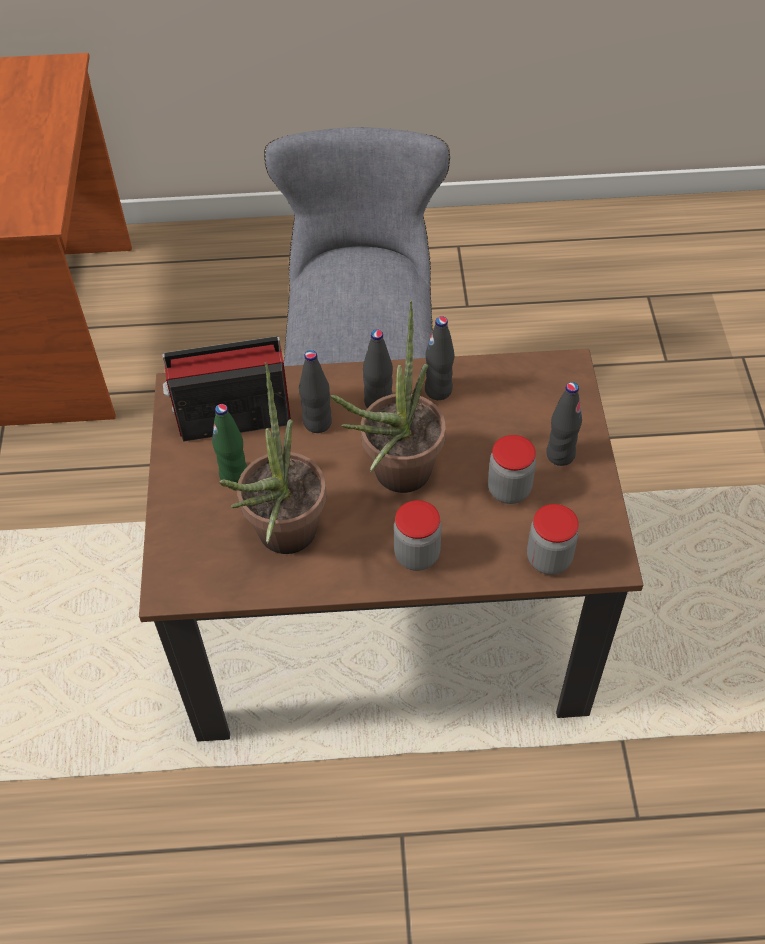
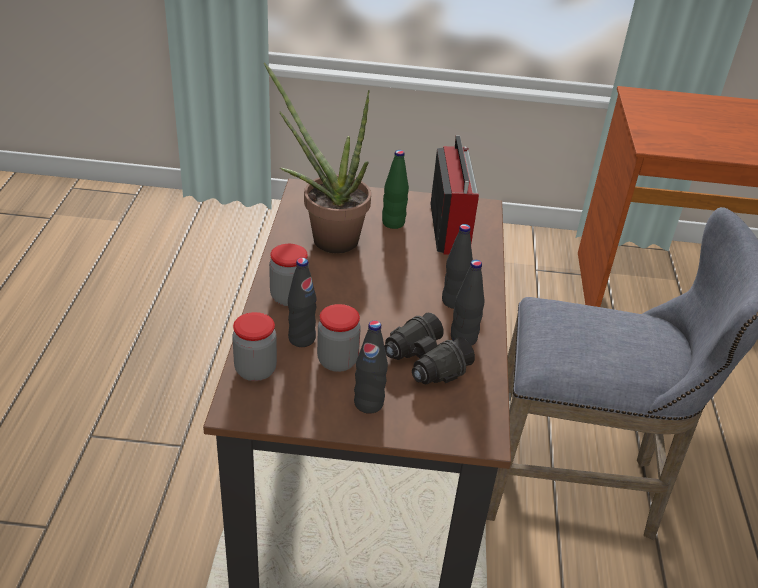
camera: 95 degrees right, 15 degrees down
black bottle [299,350,332,433] -> black bottle moved to [288,258,317,347]
potted plant [331,301,446,493] -> none
none -> black binoculars [384,313,475,385]

